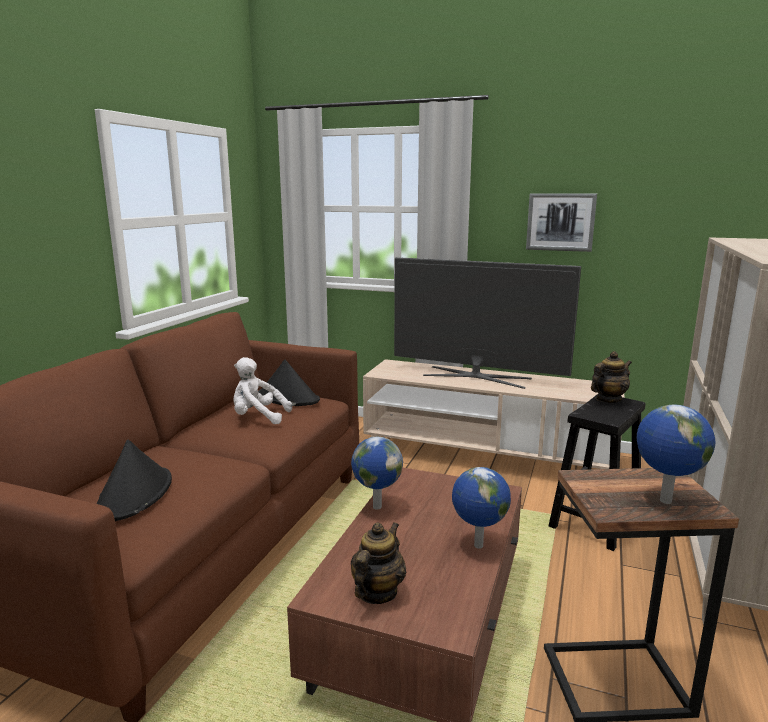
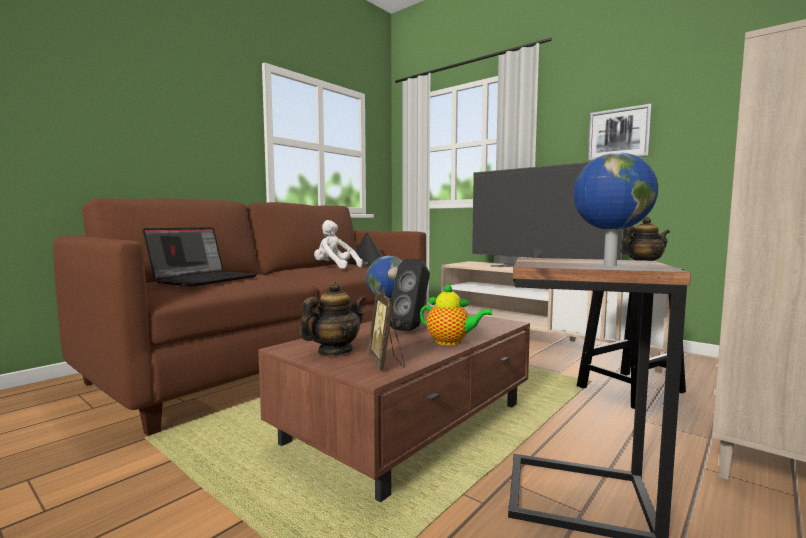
camera: 20 degrees right, 10 degrees down
black hat [96,440,172,521] -> laptop [143,227,257,286]
globe [452,467,511,549] -> teapot [420,283,493,346]
none -> picture frame [367,287,405,370]
none -> black speaker [390,259,430,331]

